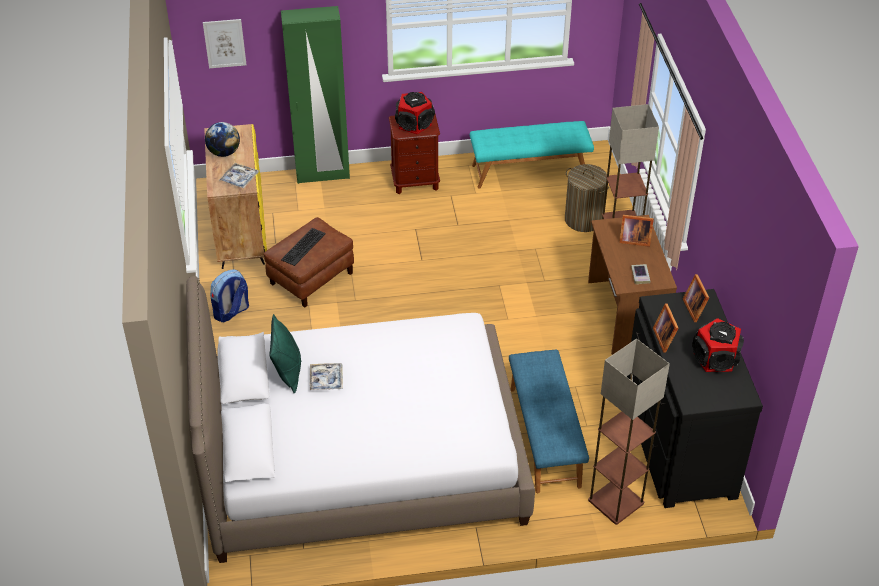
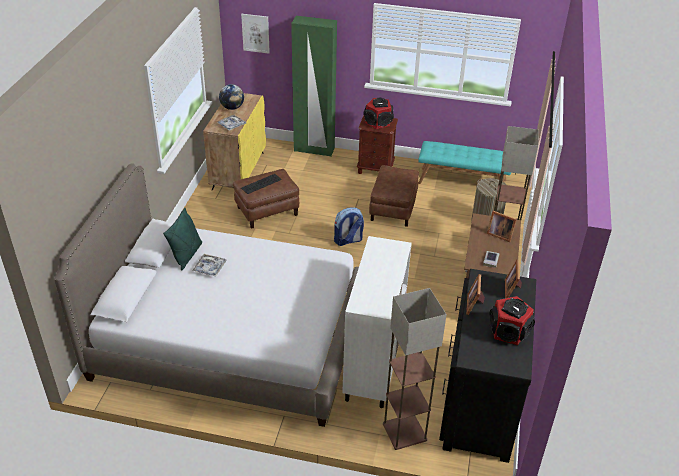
camera: 20 degrees right, 5 degrees down
backpack [210,269,249,323] -> backpack moved to [334,208,364,246]
blue bench [509,350,589,493] -> white cabinet [342,236,412,408]
none -> brown ottoman [369,165,419,227]

